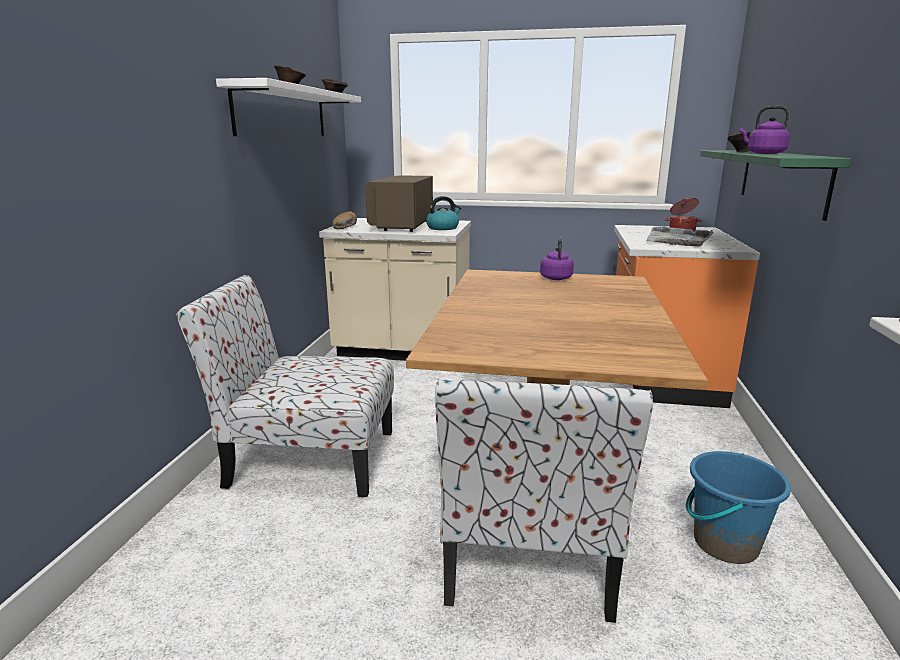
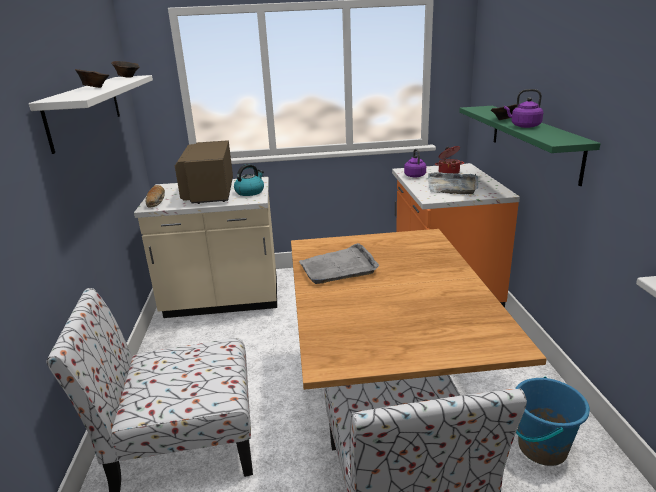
camera: 15 degrees left, 5 degrees up
purple kettle [540,238,574,280] -> purple kettle moved to [404,149,426,177]
none -> grey tray [299,243,379,284]

